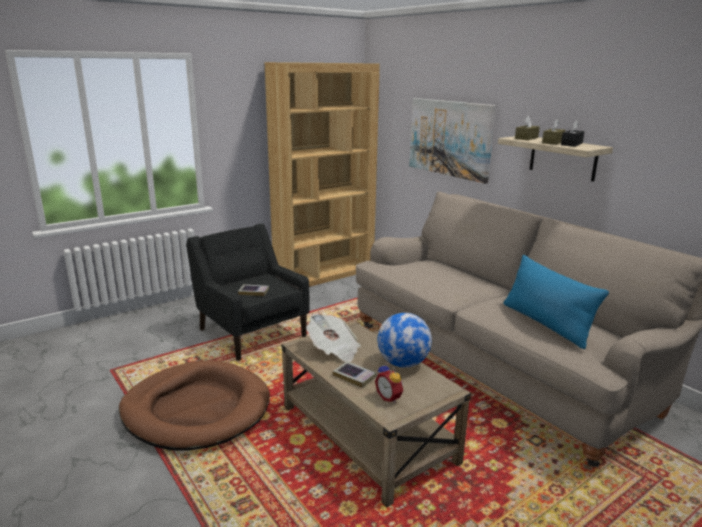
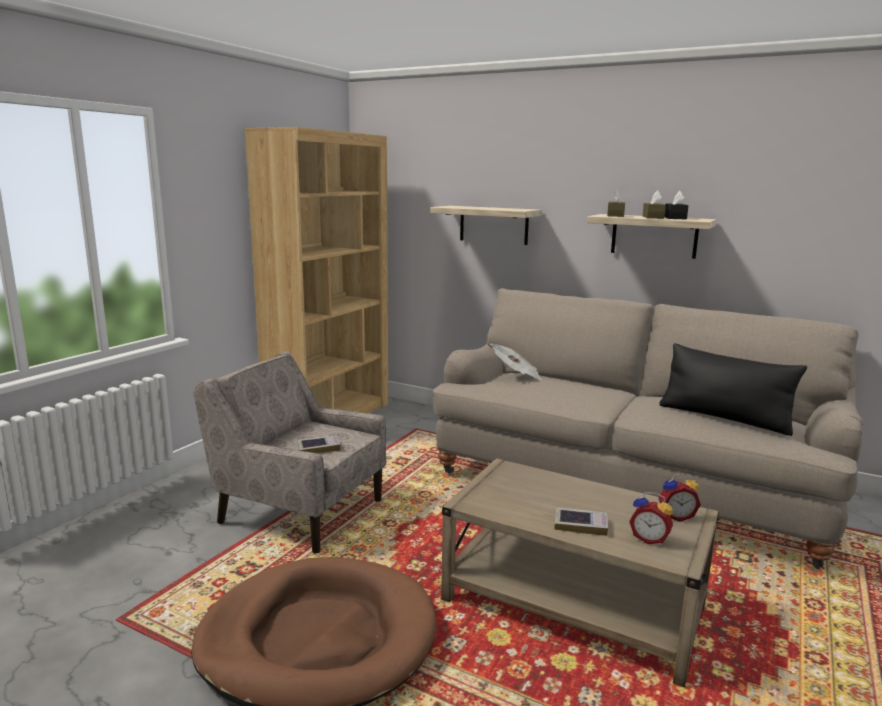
camera: 25 degrees left, 5 degrees down
black armchair [186,223,310,361] -> beige armchair [193,351,386,554]
newspaper [306,313,361,362] -> newspaper moved to [490,344,542,380]
globe [377,313,432,368] -> none
picture [409,98,496,184] -> shelf [430,206,542,245]
blue pillow [504,255,609,349] -> black pillow [660,343,807,436]
none -> alarm clock [658,473,701,522]

